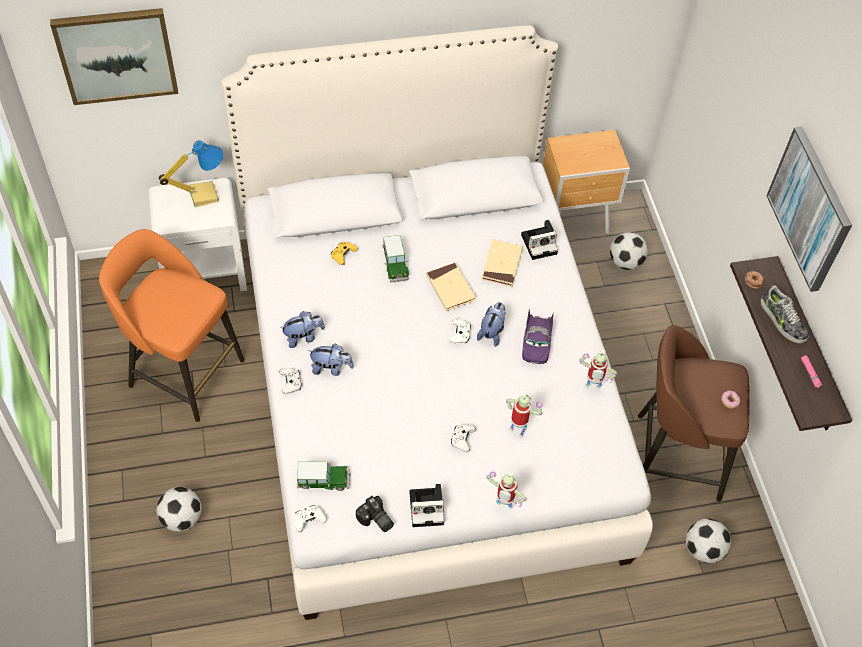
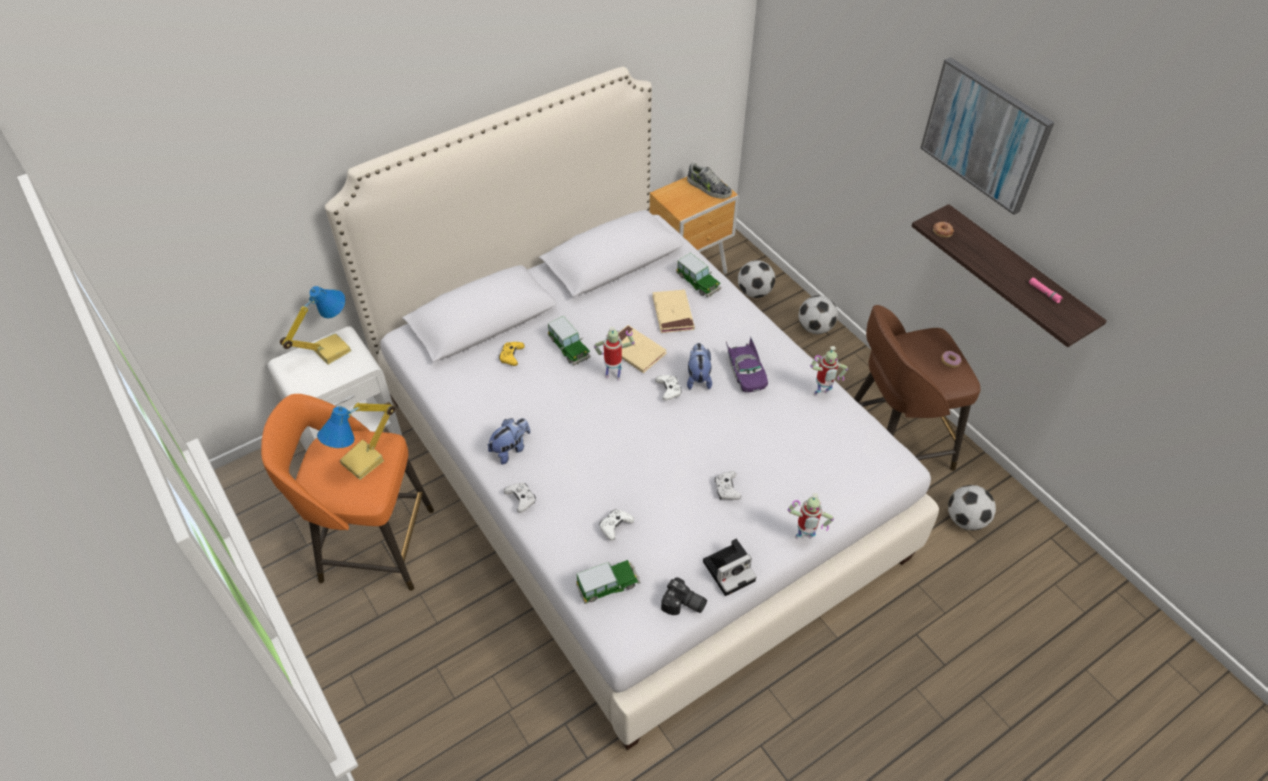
camera: 20 degrees left, 5 degrees down
picture [50,8,178,105] -> none
football [156,487,202,532] -> football moved to [799,295,838,334]
white game controller [294,505,327,532] -> white game controller moved to [599,509,634,540]
plush toy [307,344,354,376] -> none
toy robot [506,393,543,437] -> toy robot moved to [594,327,635,381]
camera [521,220,558,260] -> toy car [676,253,721,298]
shoe [760,285,809,343] -> shoe moved to [687,162,732,199]
none -> table lamp [317,402,396,480]

